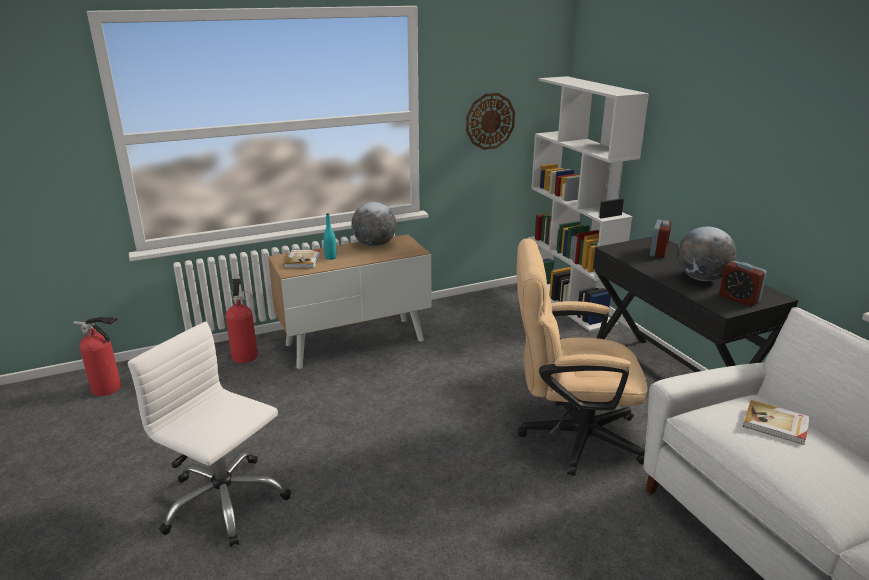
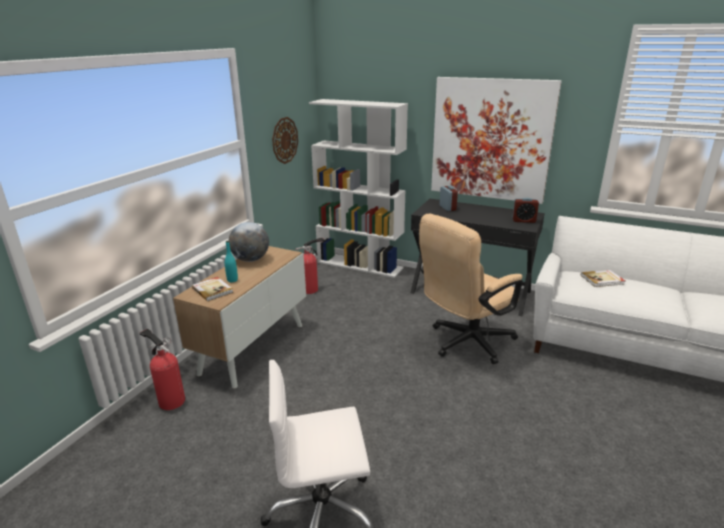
camera: 40 degrees left, 0 degrees up
fire extinguisher [74,317,121,396] -> fire extinguisher moved to [296,237,325,294]
globe [677,227,736,281] -> none
none -> picture [431,77,562,204]

